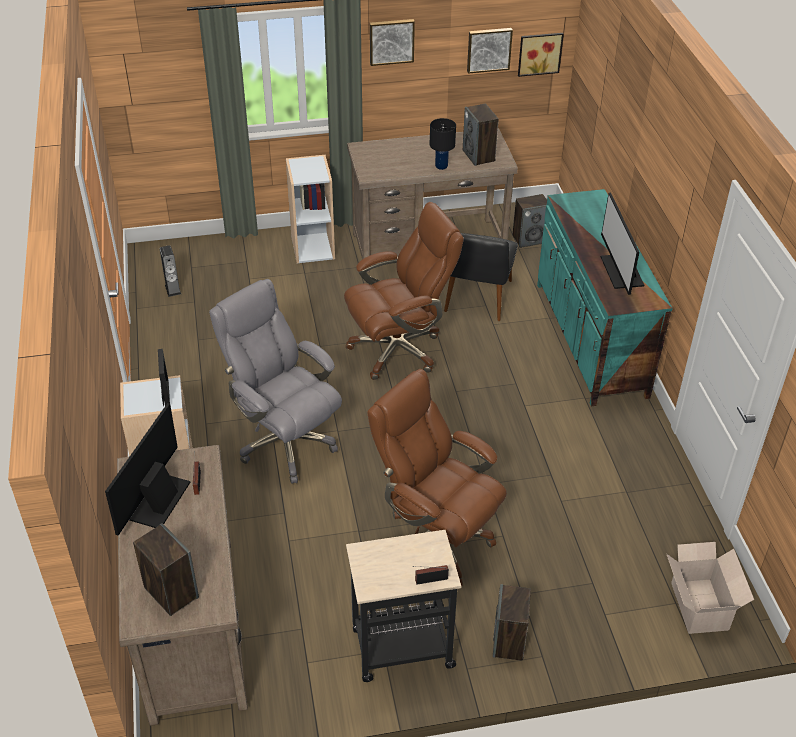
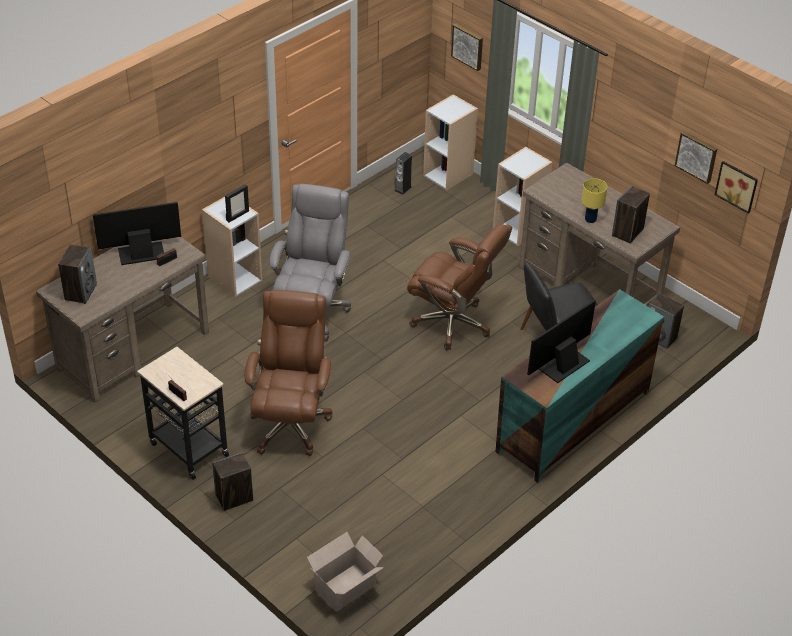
camera: 55 degrees right, 0 degrees up
picture [370,19,415,66] -> picture moved to [451,23,483,71]
black table lamp [430,118,456,170] -> yellow table lamp [581,178,607,223]
none -> bookcase [423,94,478,190]

